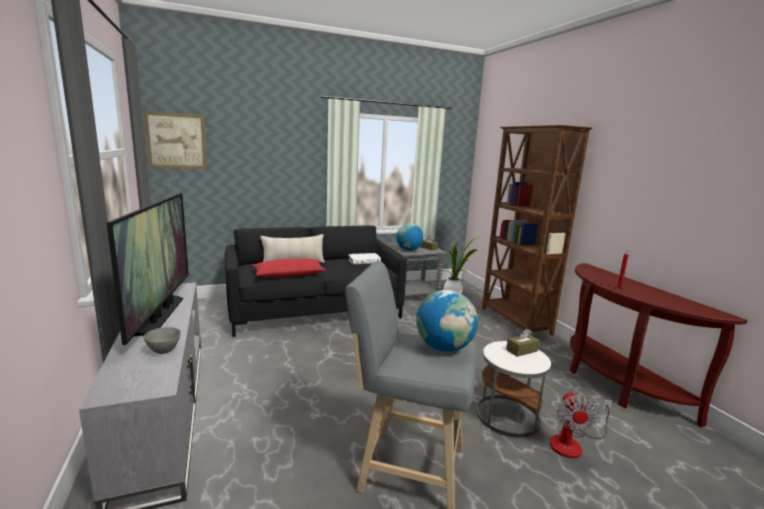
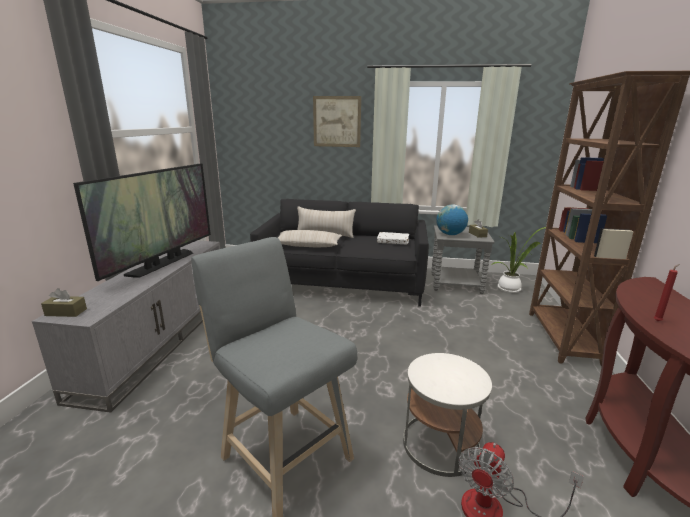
camera: 30 degrees right, 5 degrees up
picture [143,111,207,169] -> picture moved to [313,96,361,147]
grey bowl [143,327,181,354] -> none
red pillow [252,258,326,277] -> beige pillow [278,230,342,247]
globe [416,290,478,352] -> none
brown tissue box [506,329,540,357] -> brown tissue box moved to [41,288,87,317]

